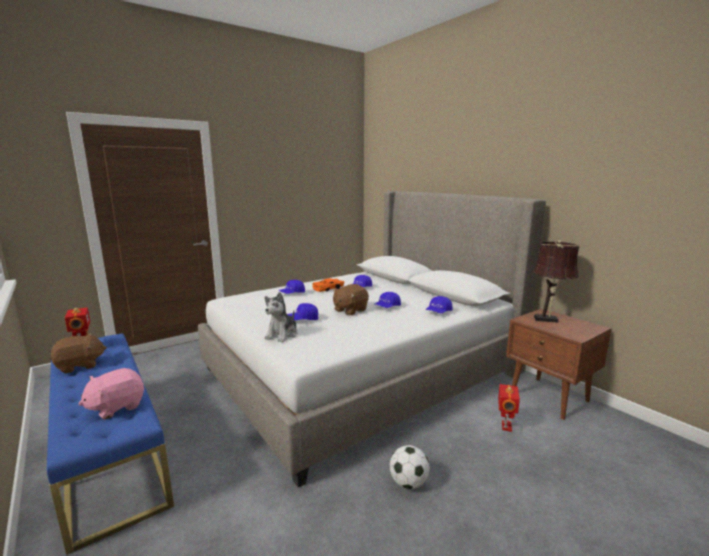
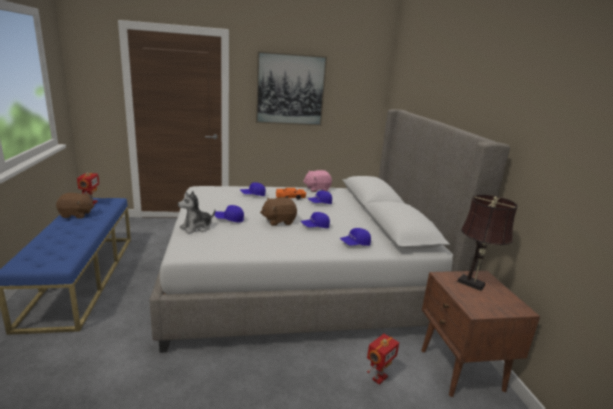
camera: 25 degrees right, 5 degrees up
pink plush toy [79,368,144,420] -> pink plush toy moved to [303,170,332,192]
football [390,445,430,489] -> none
none -> picture [256,51,327,126]

